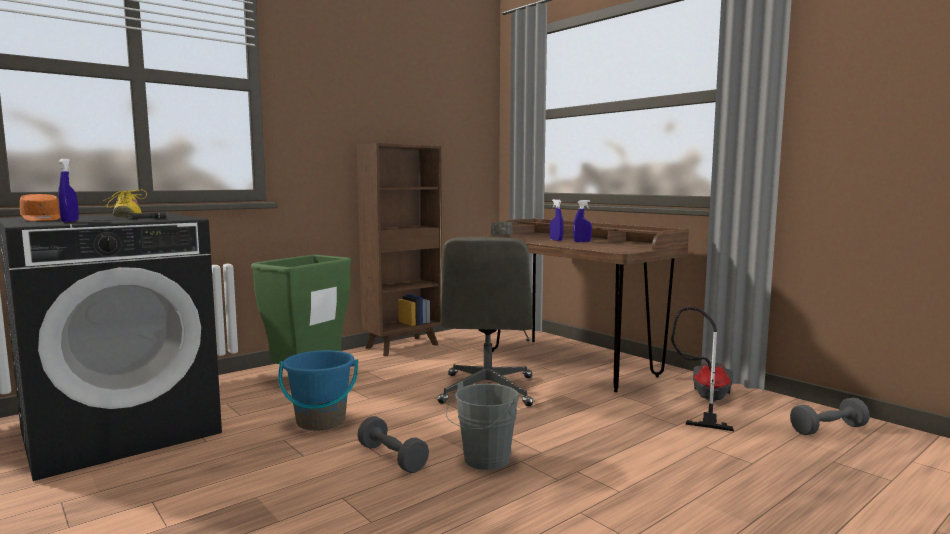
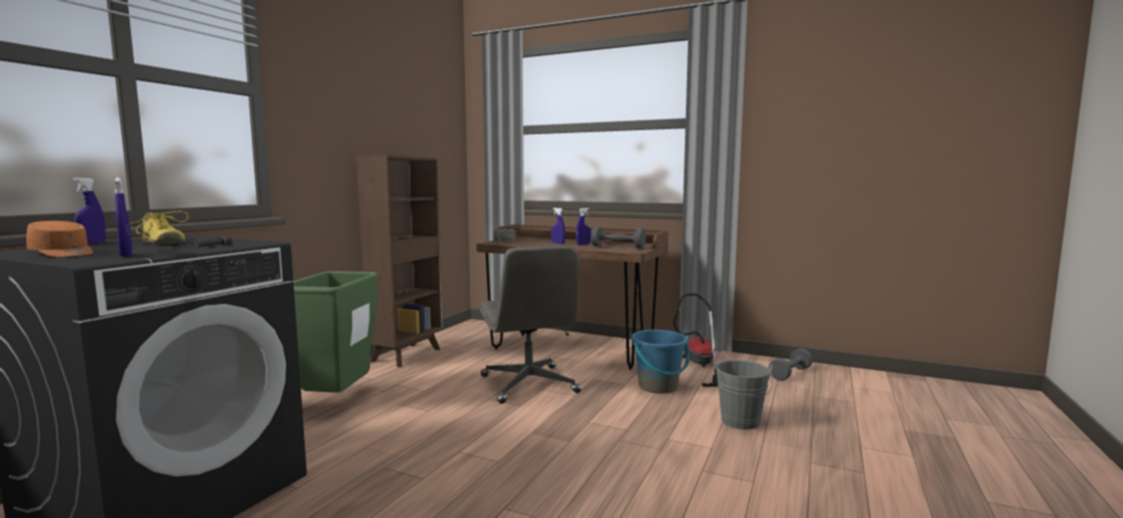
camera: 25 degrees left, 0 degrees up
blue bucket [278,350,358,431] -> blue bucket moved to [631,330,690,394]
grey dumbbell [357,416,429,473] -> grey dumbbell moved to [591,226,646,248]
grey bucket [446,381,519,470] -> grey bucket moved to [714,360,773,430]
none -> blue spray bottle [73,177,106,244]

